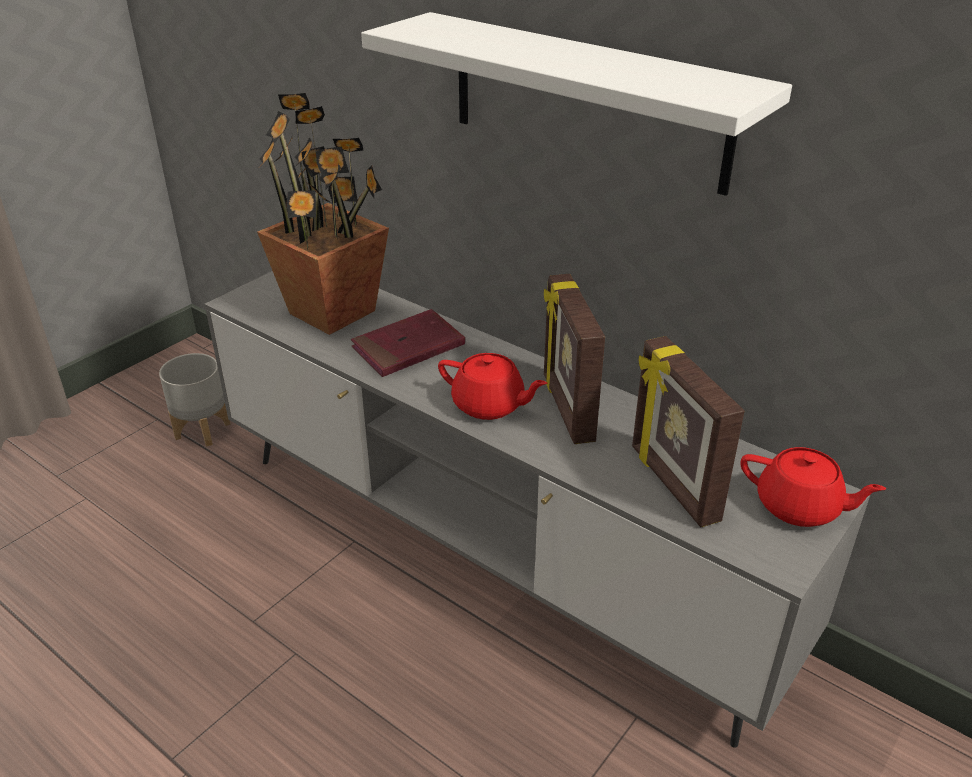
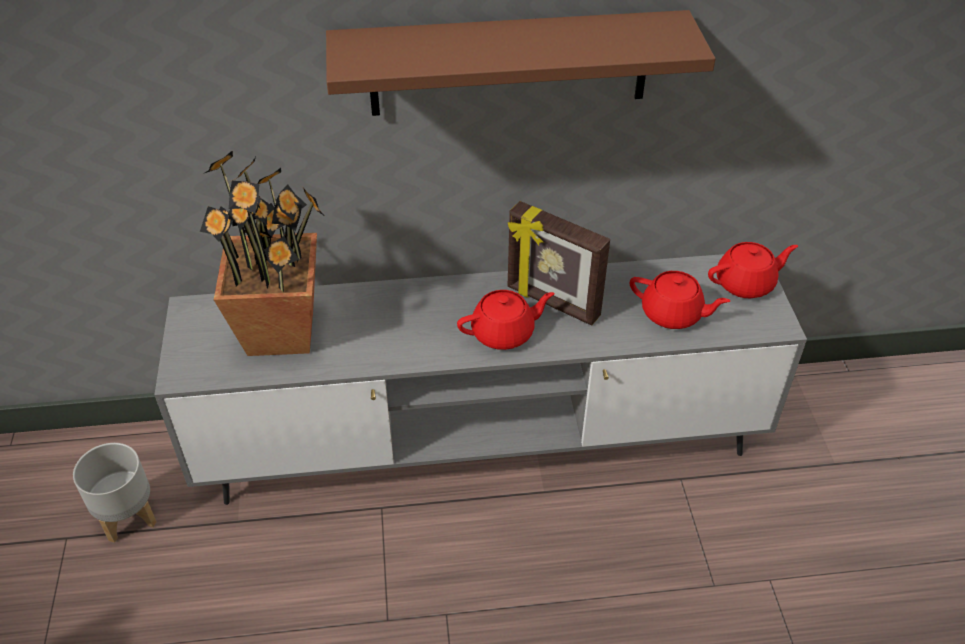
camera: 45 degrees left, 10 degrees up
red book [351,309,465,377] -> none
white shelf [361,12,792,196] -> brown shelf [326,10,716,116]
picture frame [632,336,745,527] -> red teapot [630,271,730,329]

